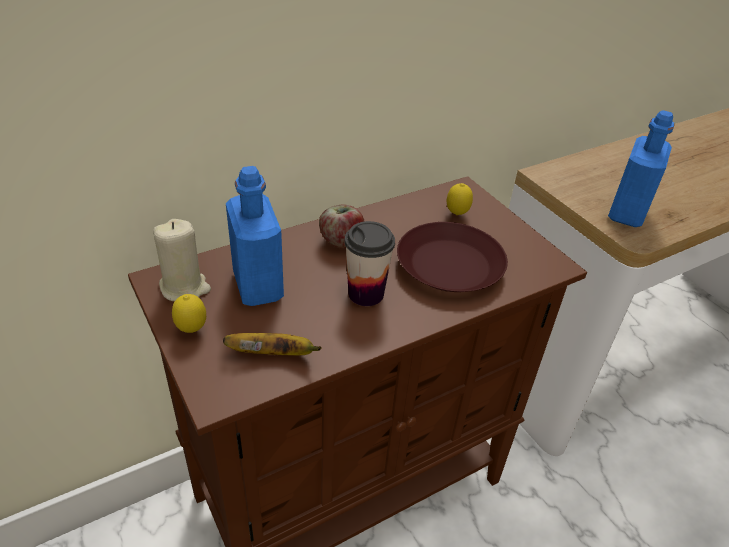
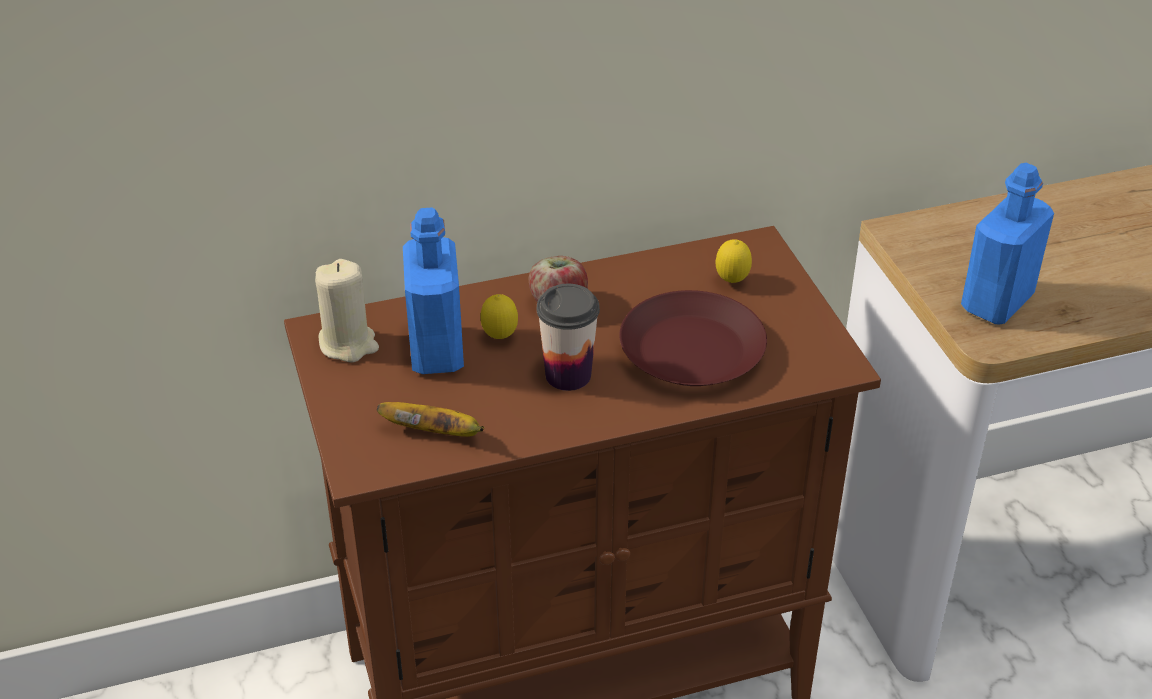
camera: 15 degrees right, 0 degrees up
lemon [172,294,206,333] -> lemon moved to [480,294,518,339]

